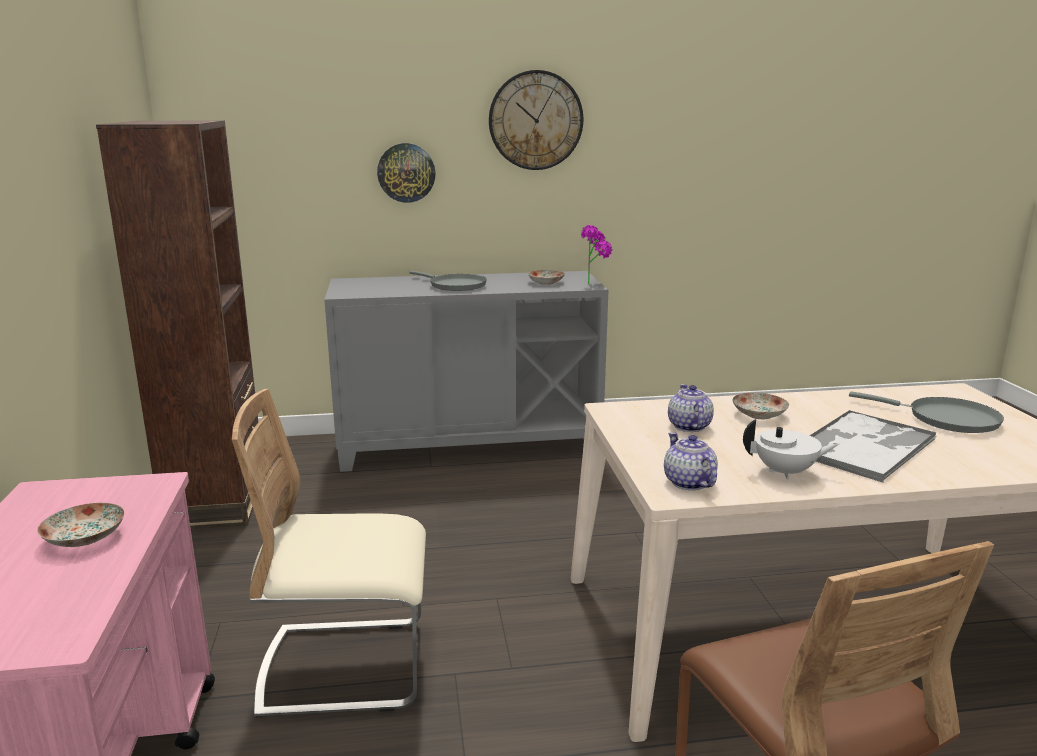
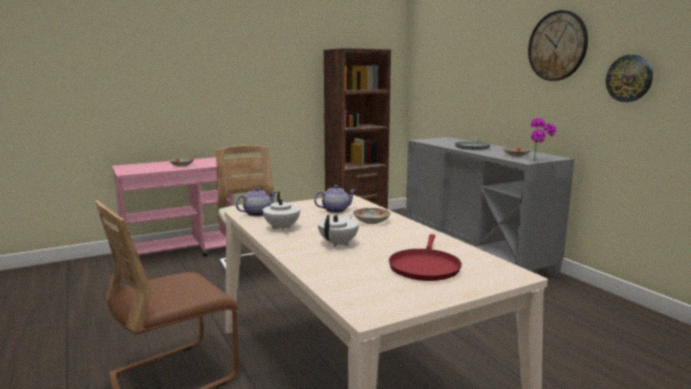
camera: 70 degrees right, 5 degrees down
wall clock [377,143,435,203] -> wall clock moved to [606,55,653,102]
tray [810,410,937,483] -> white teapot [318,215,359,247]
grey frying pan [849,392,1004,433] -> red frying pan [389,234,462,281]

